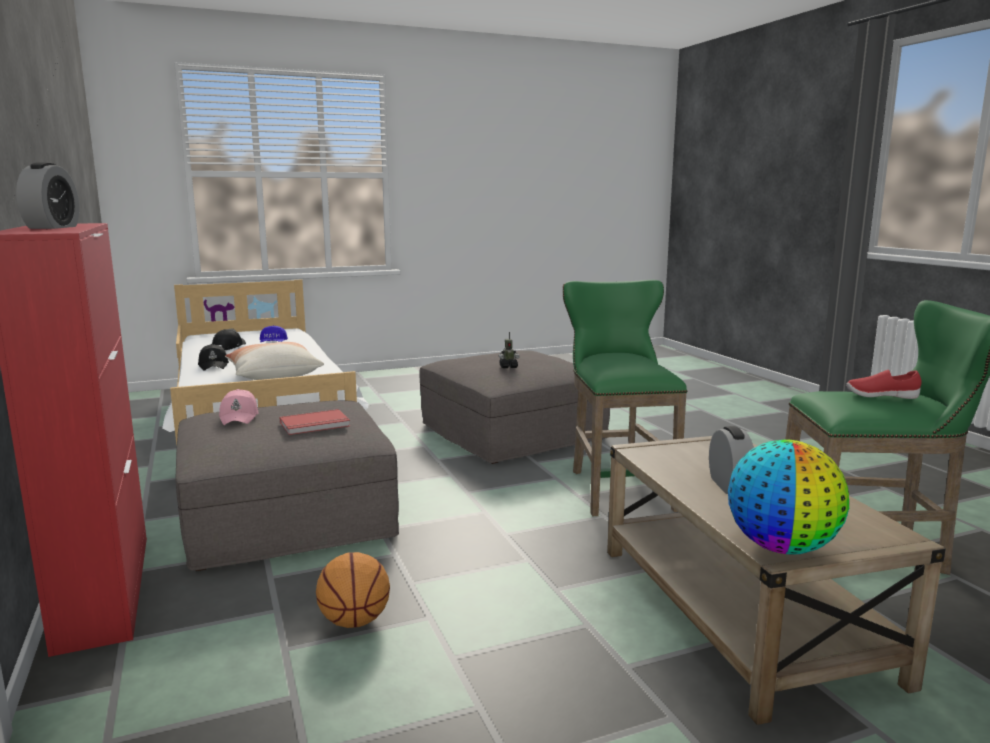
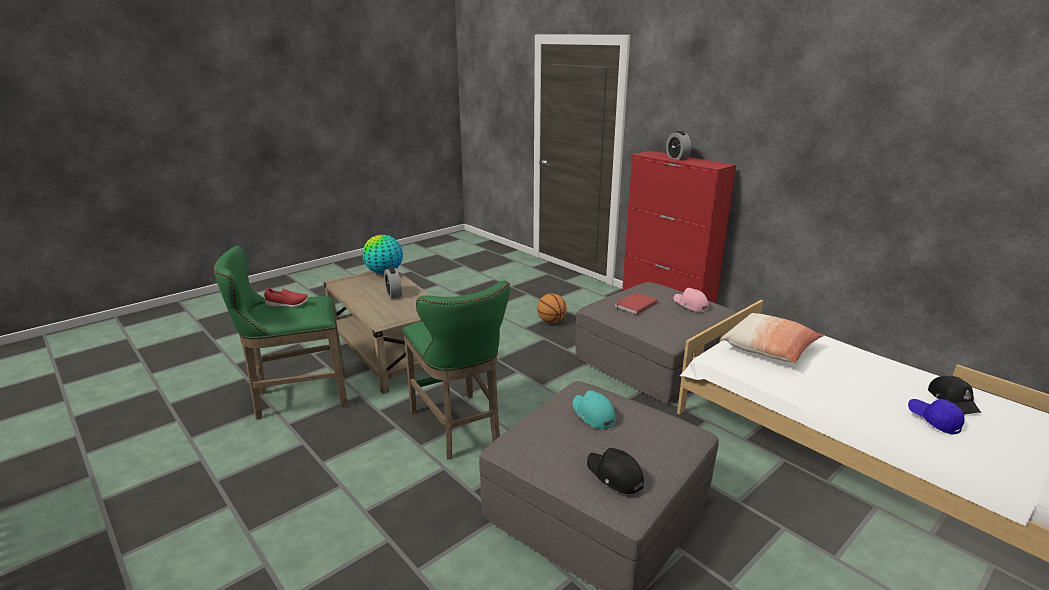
camera: 160 degrees right, 10 degrees up
black cap [198,344,229,371] -> black cap moved to [587,448,644,494]
toy robot [498,332,519,368] -> turquoise cap [572,390,616,429]

